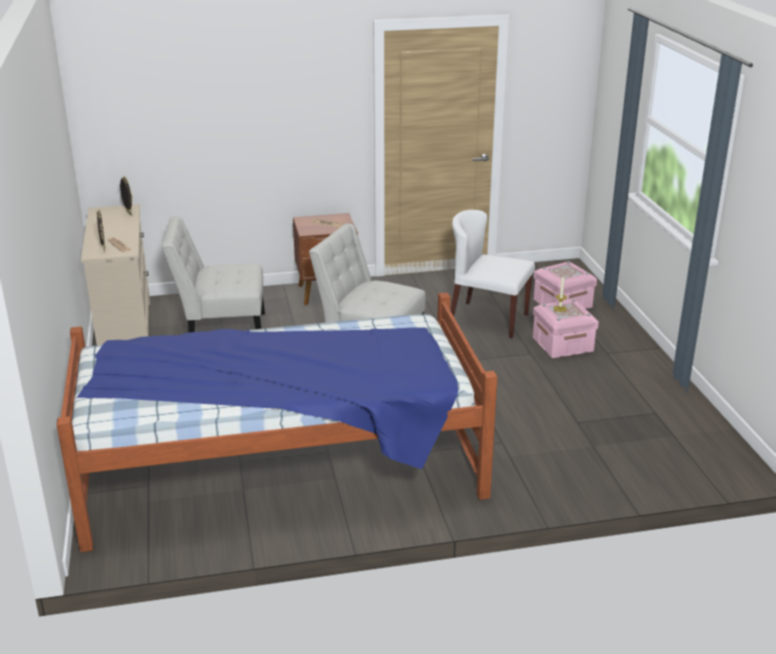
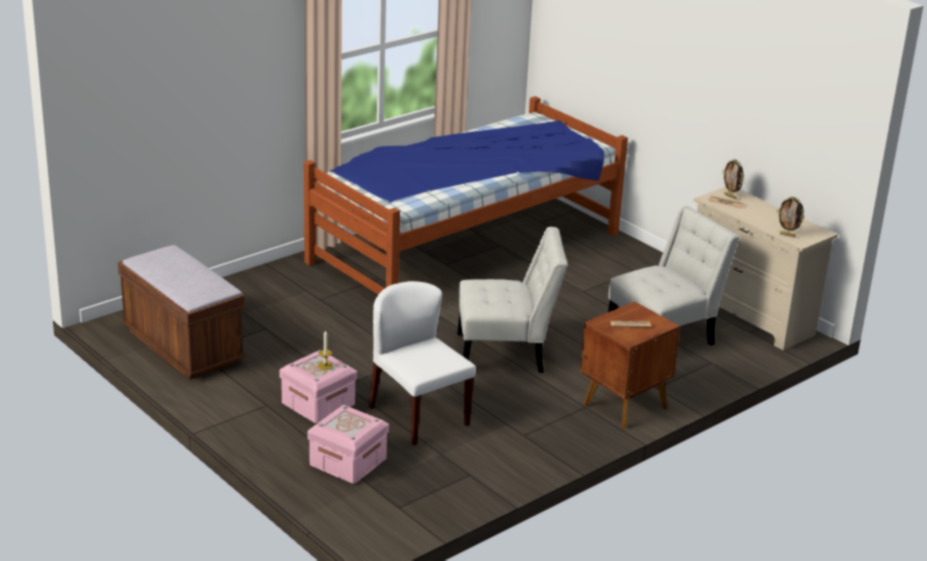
camera: 150 degrees right, 0 degrees up
white chair [451,210,535,338] -> white chair turned 120 degrees counterclockwise [369,281,476,445]
none -> brown bench [118,245,246,380]

